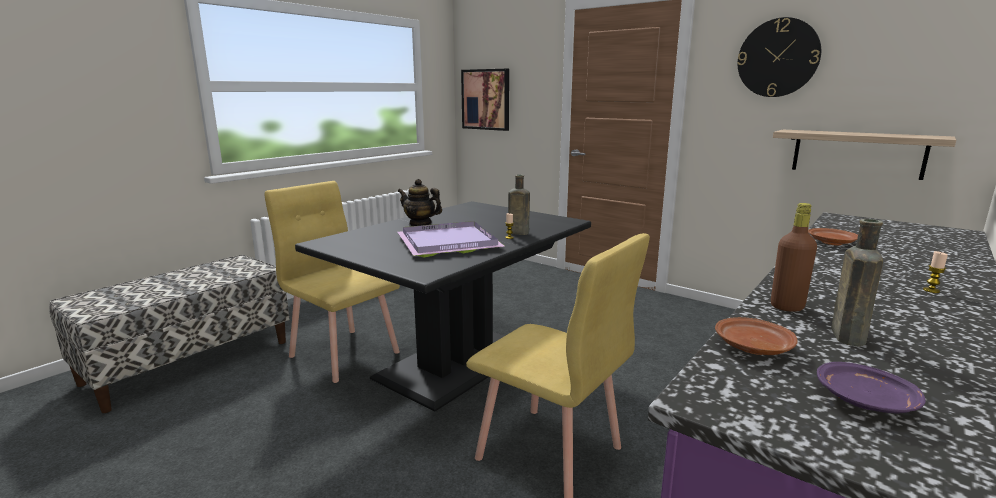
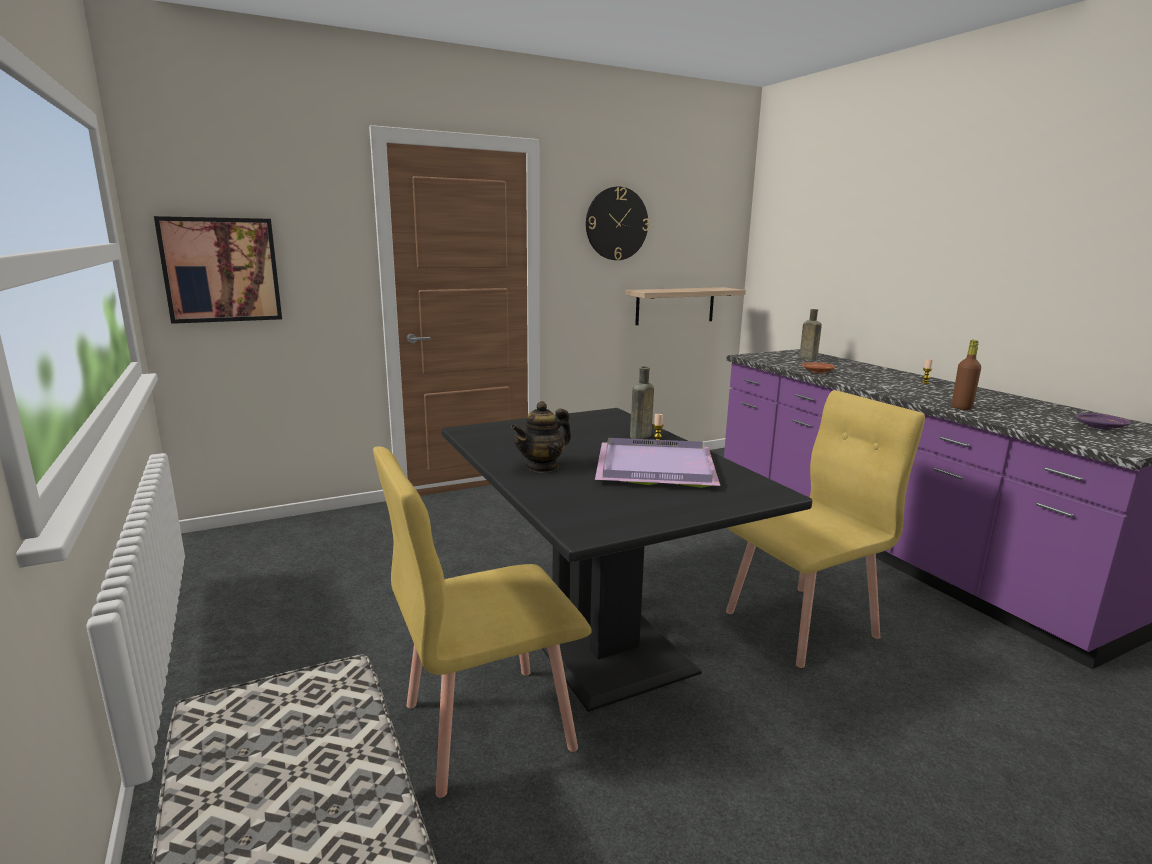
camera: 65 degrees left, 0 degrees up
brown plate [715,317,798,355] -> none
brown bottle [831,219,883,347] -> brown bottle moved to [799,309,822,360]

